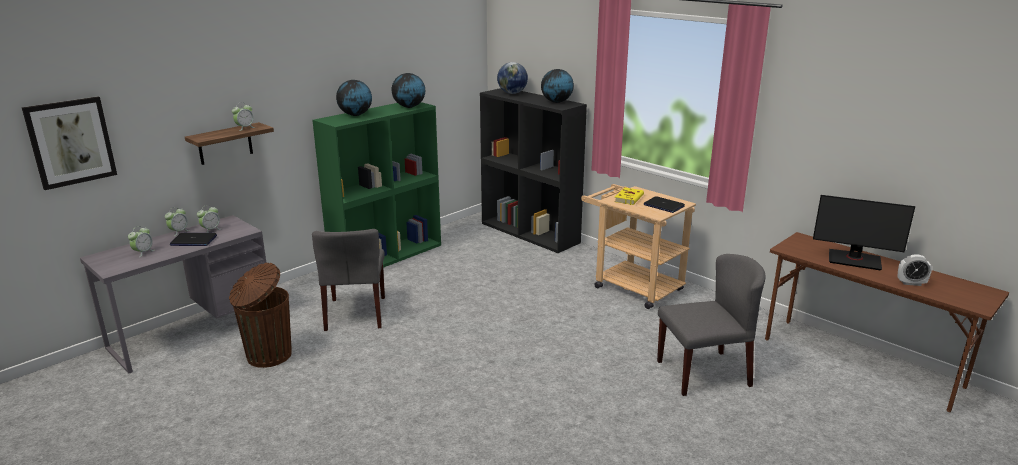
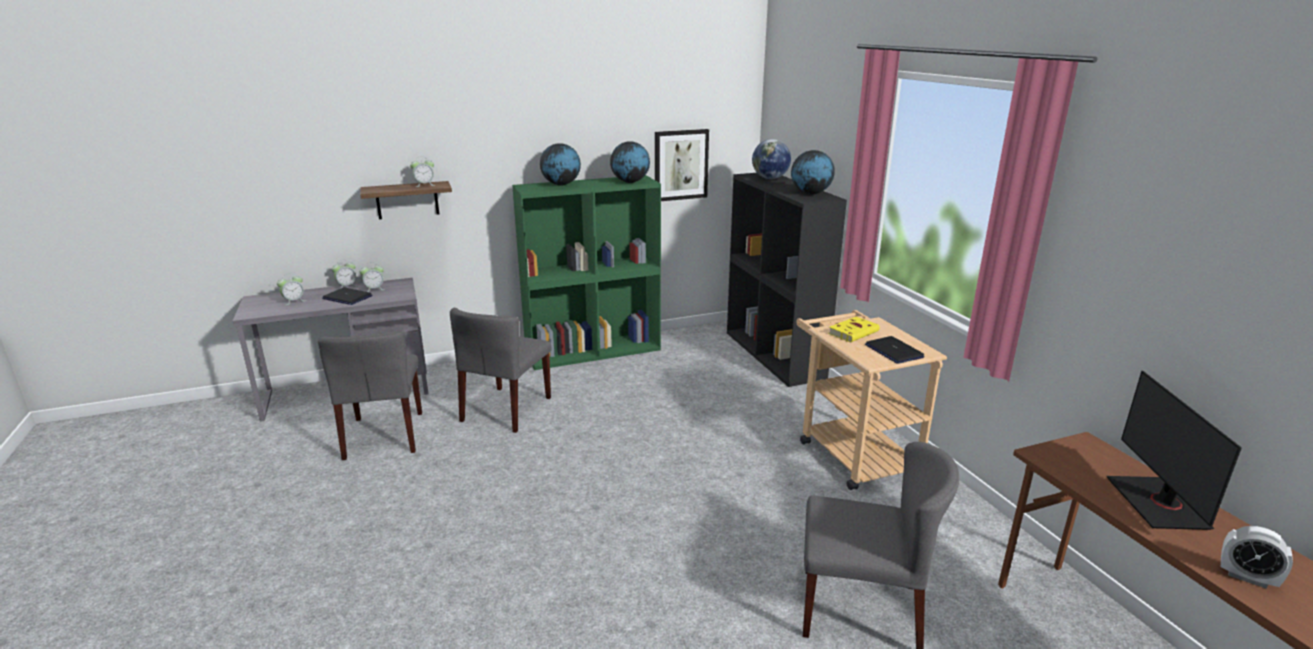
camera: 25 degrees right, 0 degrees up
picture [22,97,117,190] -> picture moved to [655,129,709,201]
brown trash can [229,263,292,368] -> grey chair [318,331,422,460]
monitor [813,195,915,270] -> monitor turned 45 degrees clockwise [1107,371,1242,530]

